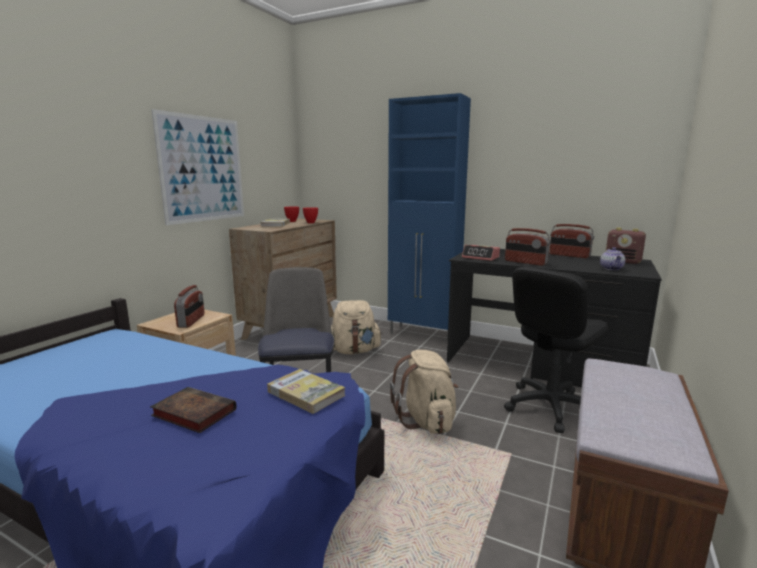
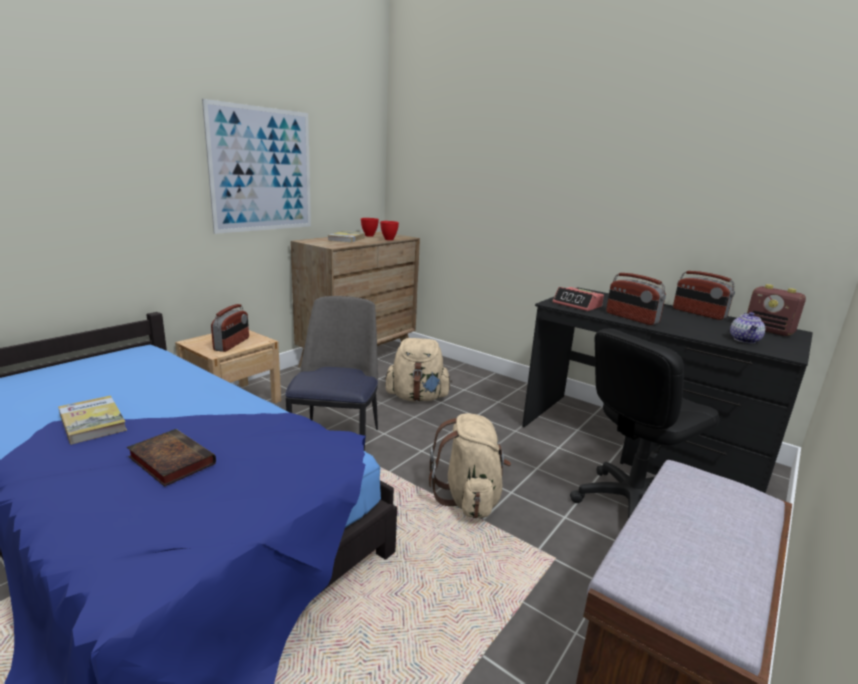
camera: 10 degrees right, 5 degrees up
book [267,369,345,414] -> book moved to [58,395,127,445]
blue cabinet [388,93,471,343] -> none

